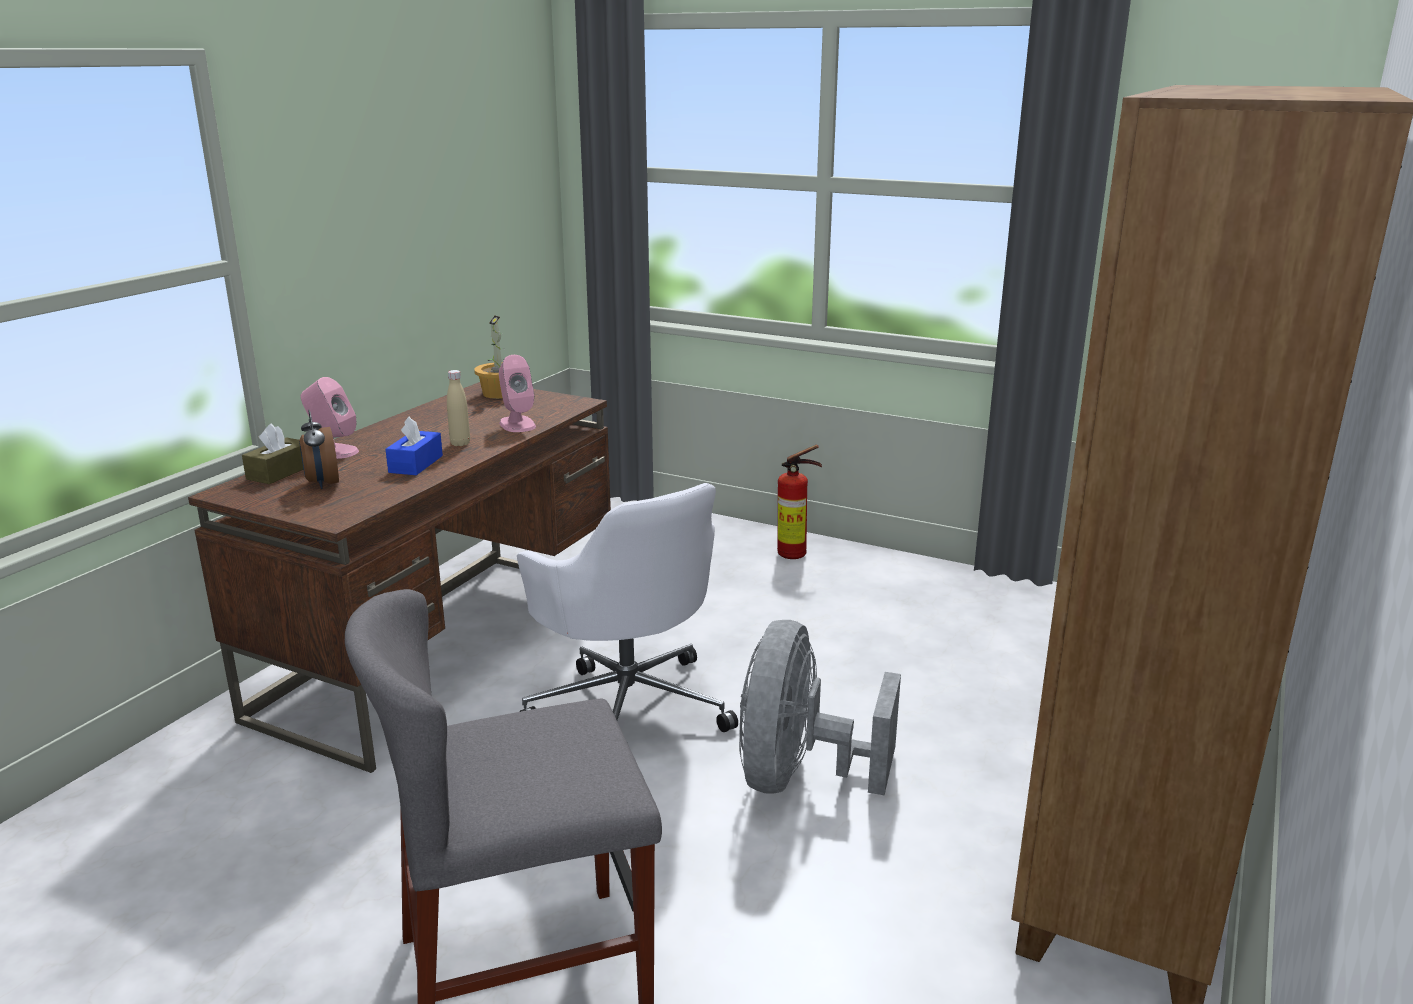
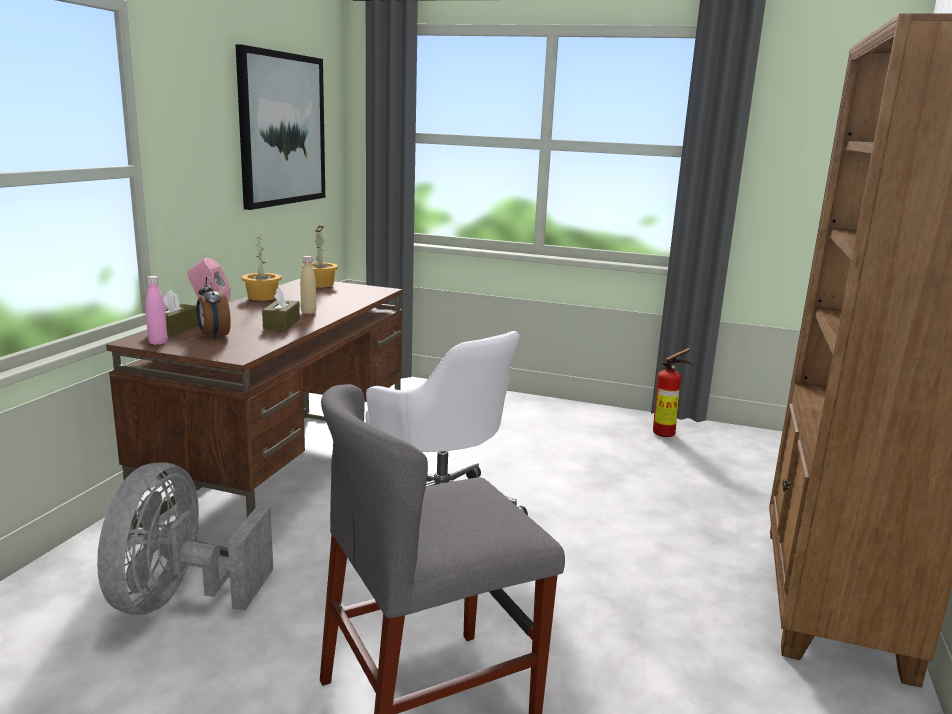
camera: 10 degrees left, 5 degrees down
blue tissue box [385,417,443,475] -> brown tissue box [262,287,300,331]
pink speaker [499,355,536,432] -> none
grey fan [739,620,901,795] -> grey fan moved to [97,462,273,615]
fire extinguisher [777,444,822,559] -> fire extinguisher moved to [653,348,693,437]
none -> pink bottle [145,276,168,345]
none -> picture [236,45,325,210]
none -> potted plant [241,234,282,301]

